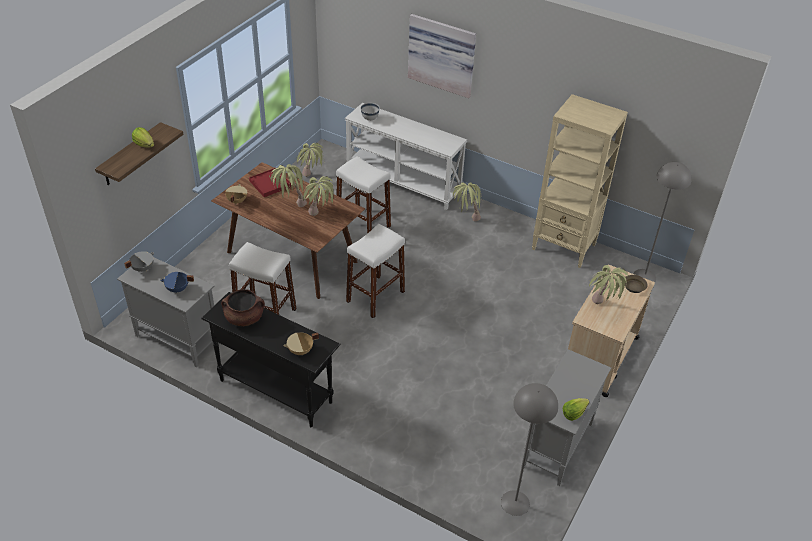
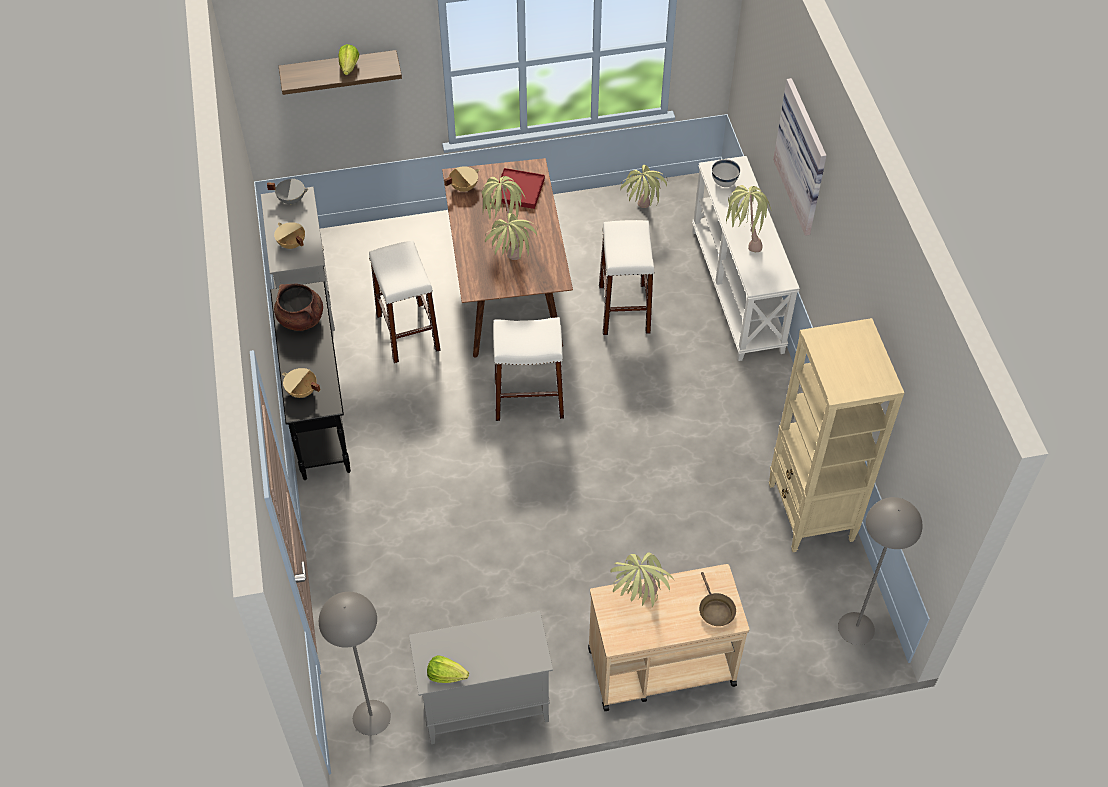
camera: 50 degrees right, 10 degrees up
blue cooking pot [160,272,194,293] -> beige cooking pot [274,222,305,249]
potted plant [452,182,482,222] -> potted plant moved to [726,185,771,252]

